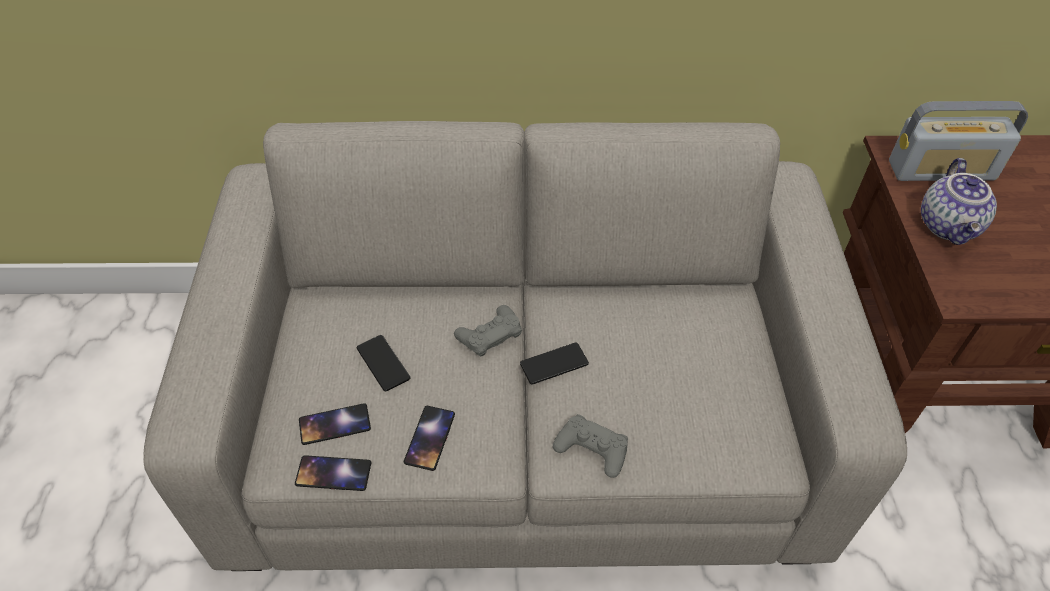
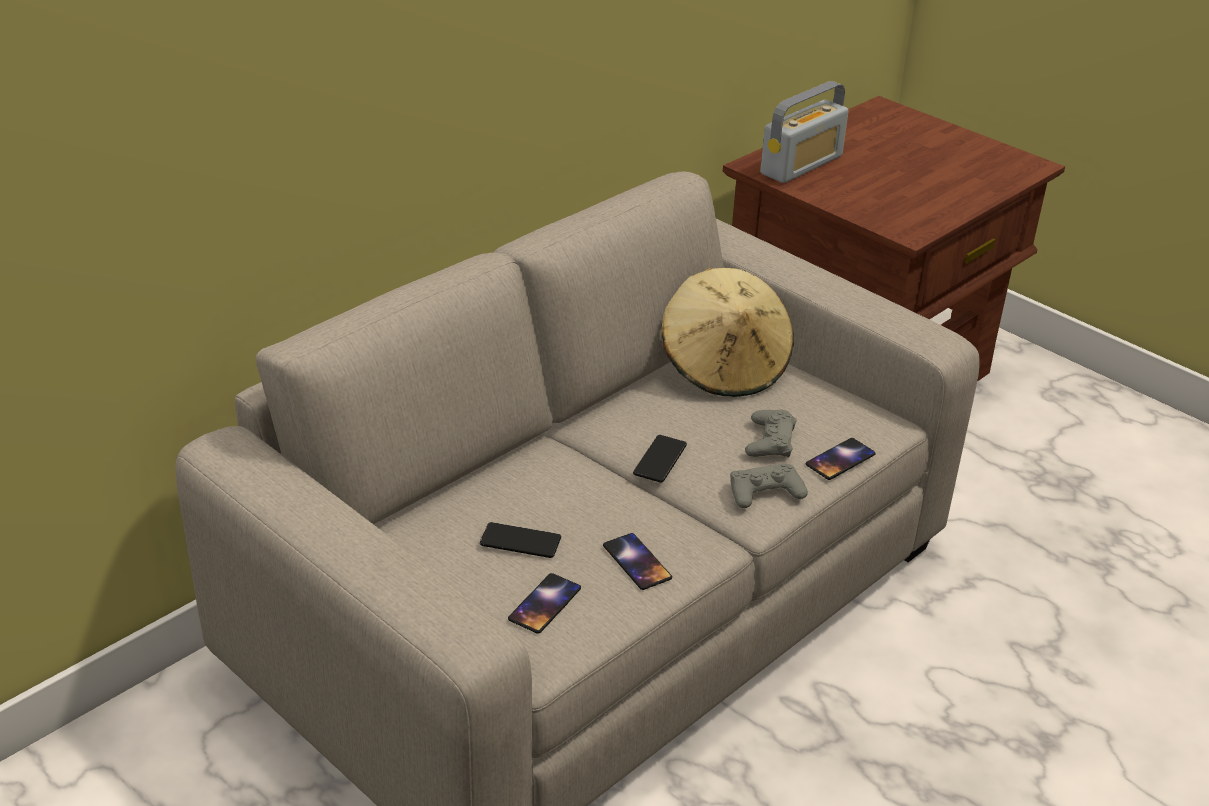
camera: 45 degrees left, 15 degrees down
phone [295,455,371,491] -> phone moved to [806,438,876,480]
grey game controller [454,305,522,357] -> grey game controller moved to [745,409,796,458]
teapot [921,158,997,245] -> none
none -> beige hat [661,268,794,397]

